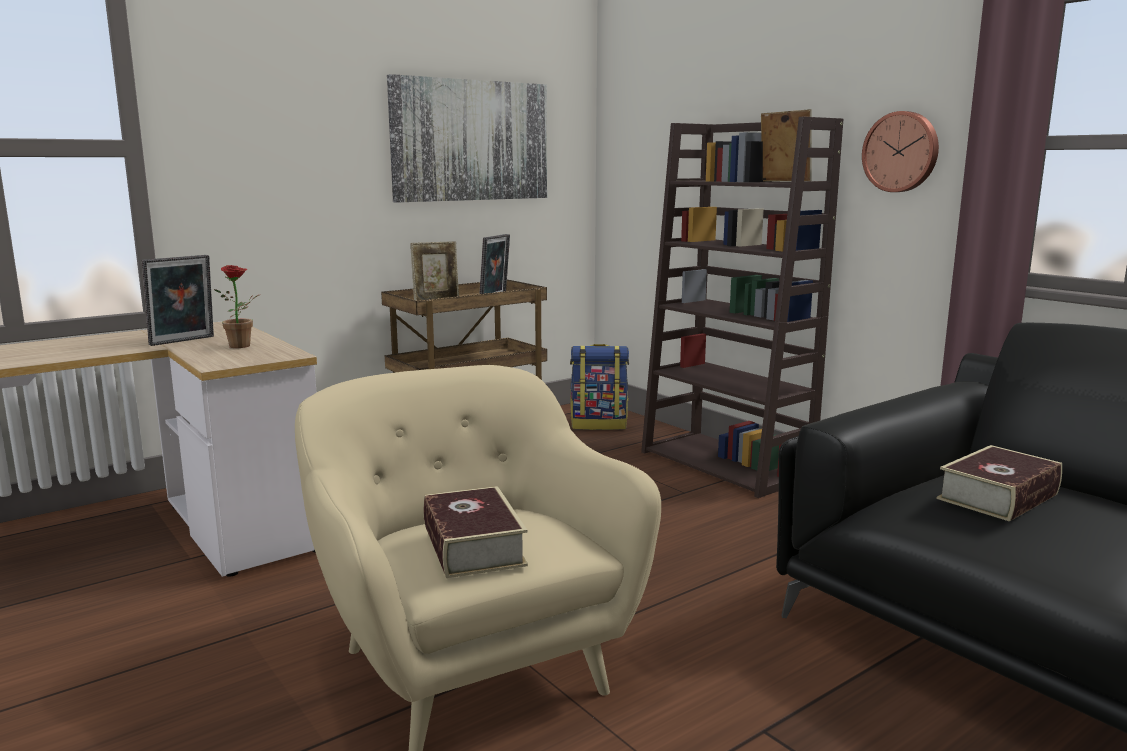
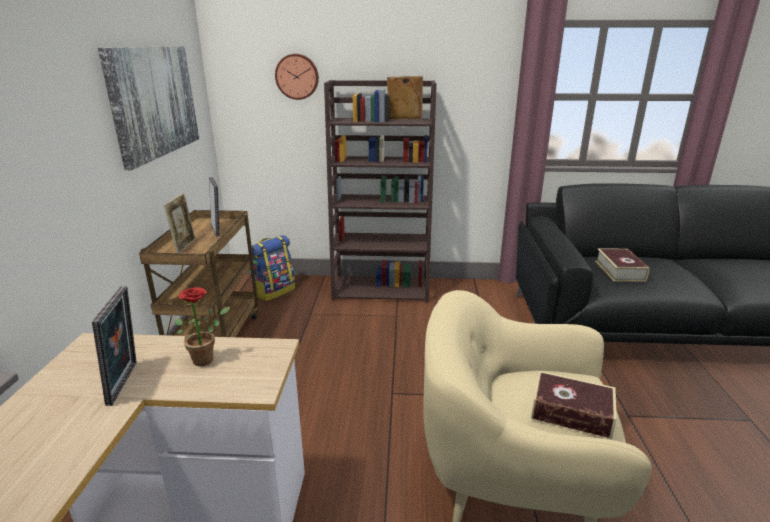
camera: 50 degrees left, 10 degrees up
wall clock [862,111,939,192] -> wall clock moved to [275,54,319,100]

